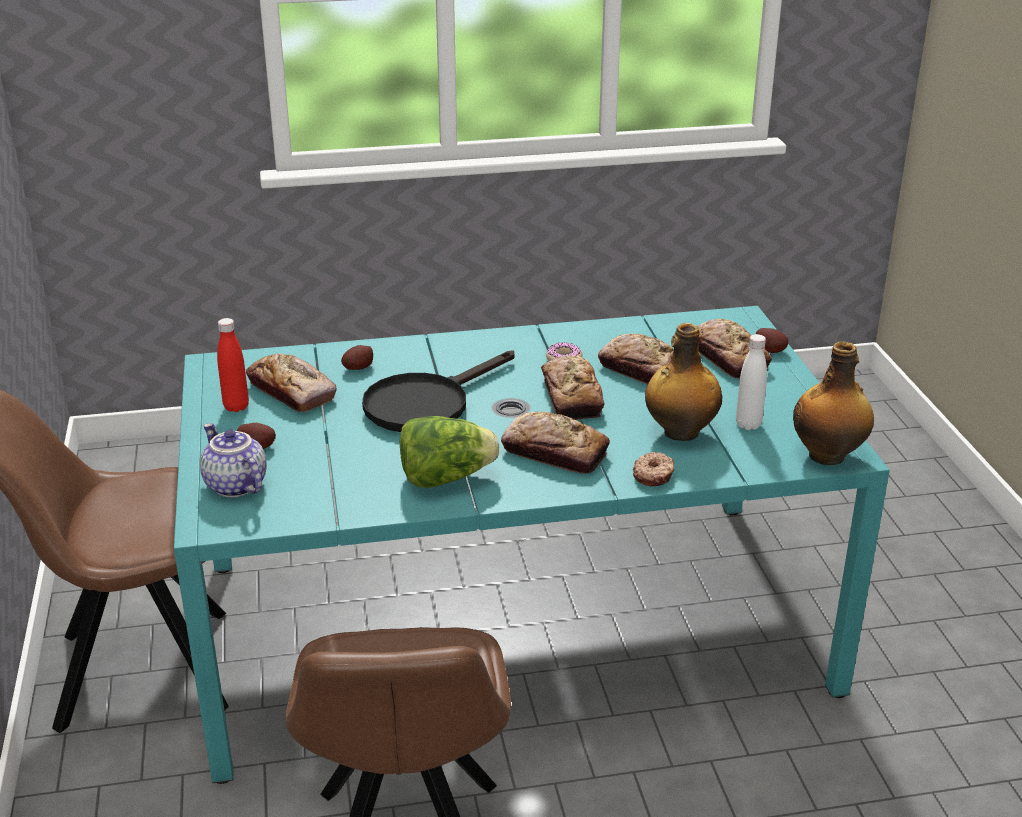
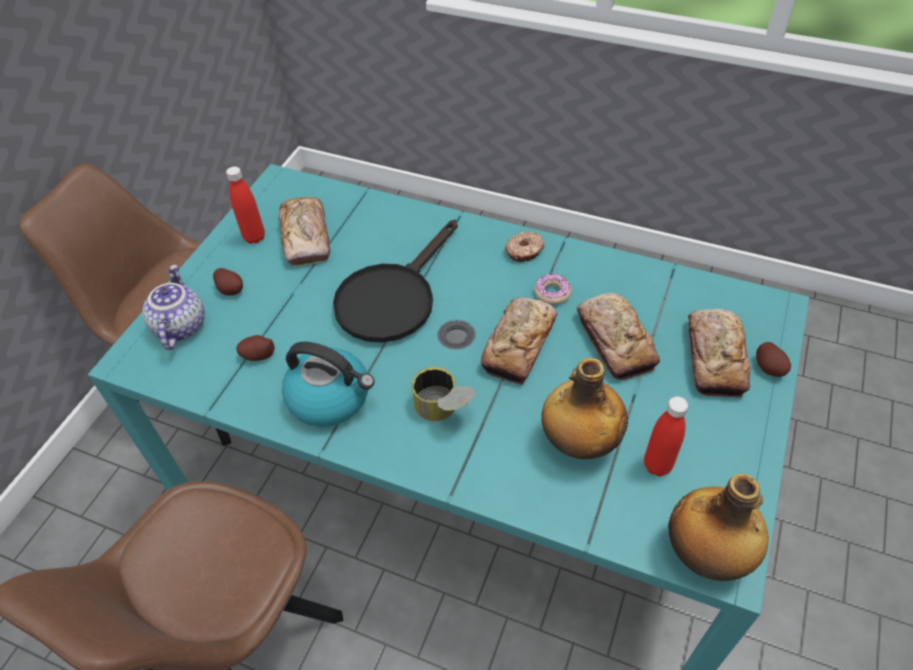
camera: 35 degrees right, 20 degrees up
potato [341,345,373,370] -> potato moved to [236,335,275,361]
black frying pan [362,350,514,432] -> black frying pan turned 45 degrees counterclockwise [333,220,458,343]
lettuce [400,416,499,488] -> kettle [282,342,375,427]
bread [501,412,610,474] -> can [411,366,476,421]
donut [633,452,675,487] -> donut moved to [505,232,545,262]
white bottle [736,334,767,430] -> red bottle [644,396,688,476]

